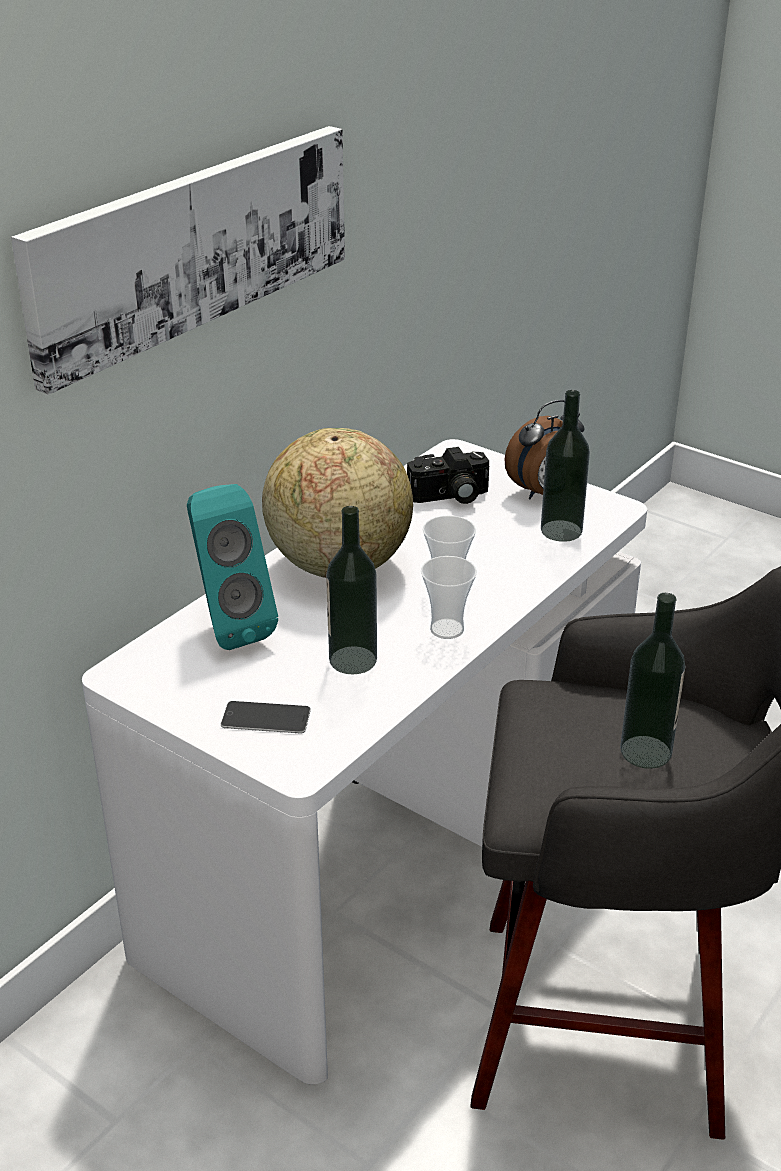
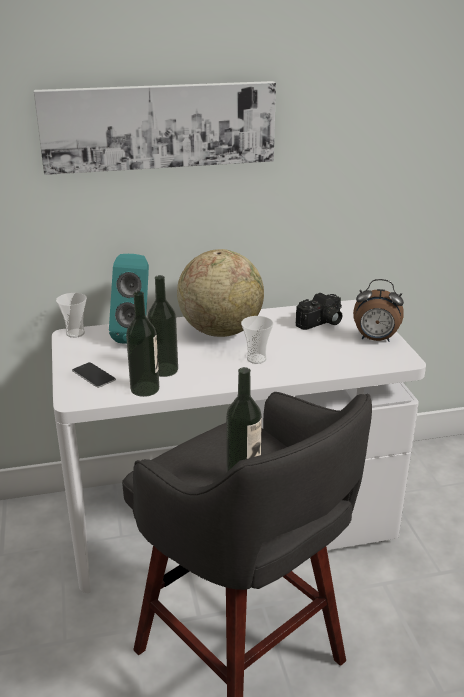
camera: 40 degrees right, 5 degrees down
camera [407,447,489,504] -> camera turned 60 degrees counterclockwise [296,293,342,330]
cup [421,556,477,639] -> cup moved to [56,293,87,338]
bottle [541,390,590,542] -> bottle moved to [126,291,159,397]

